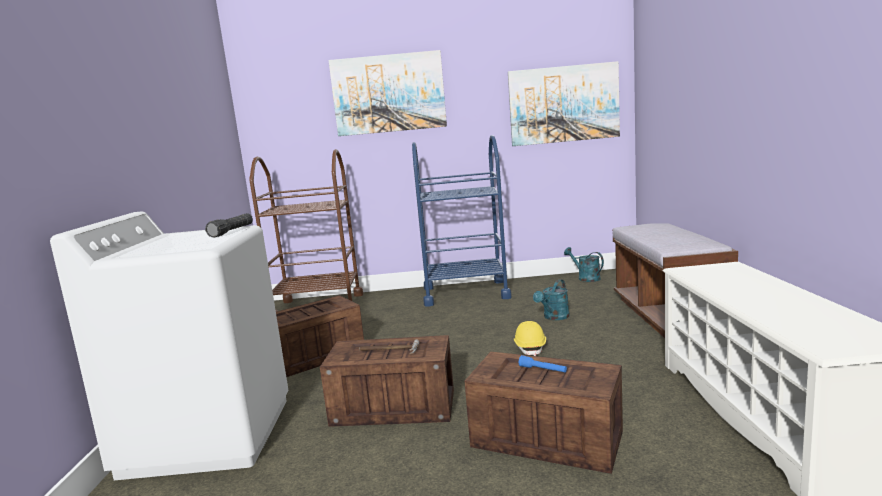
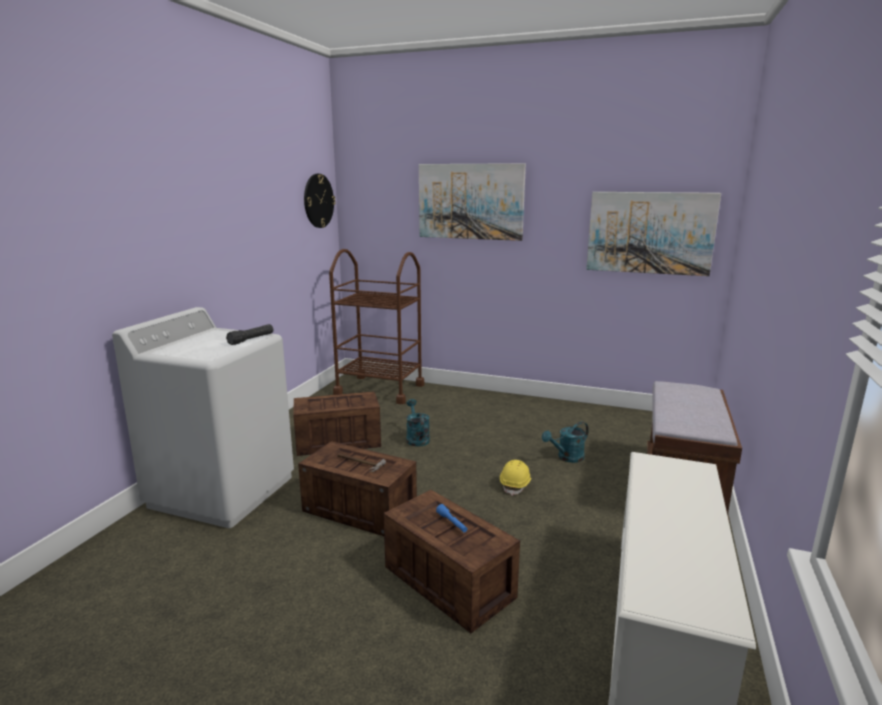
camera: 20 degrees right, 5 degrees up
blue cart [412,135,512,307] -> none
turquoise watering can [564,247,604,282] -> turquoise watering can moved to [406,399,430,447]
none -> wall clock [304,174,335,228]

